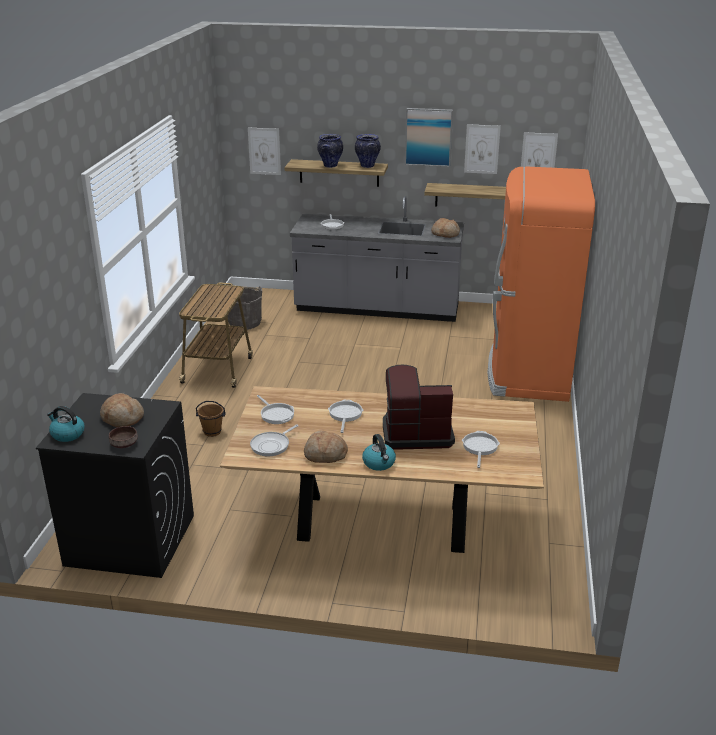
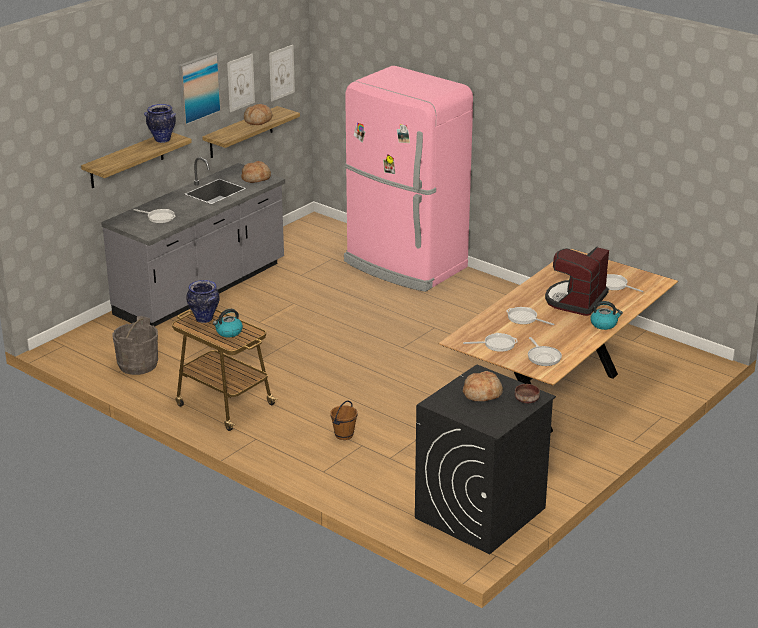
camera: 60 degrees left, 0 degrees up
kettle [47,406,85,442] -> kettle moved to [213,309,243,337]
picture [248,128,281,175] -> none
bread [304,430,348,463] -> bread moved to [244,104,273,125]
vase [317,134,343,168] -> vase moved to [186,280,220,323]
orange fridge [487,166,595,402] -> pink fridge [344,66,473,292]

